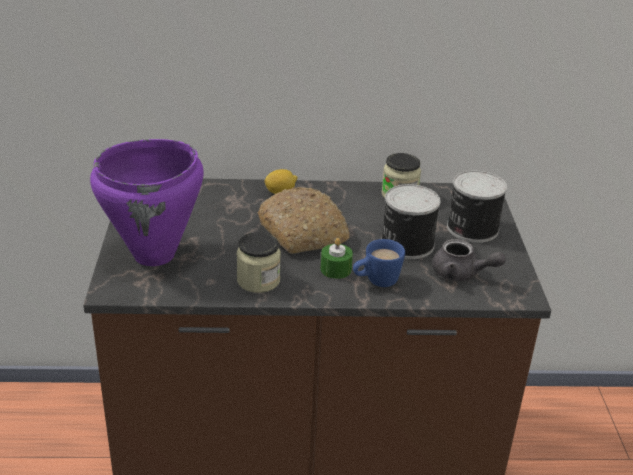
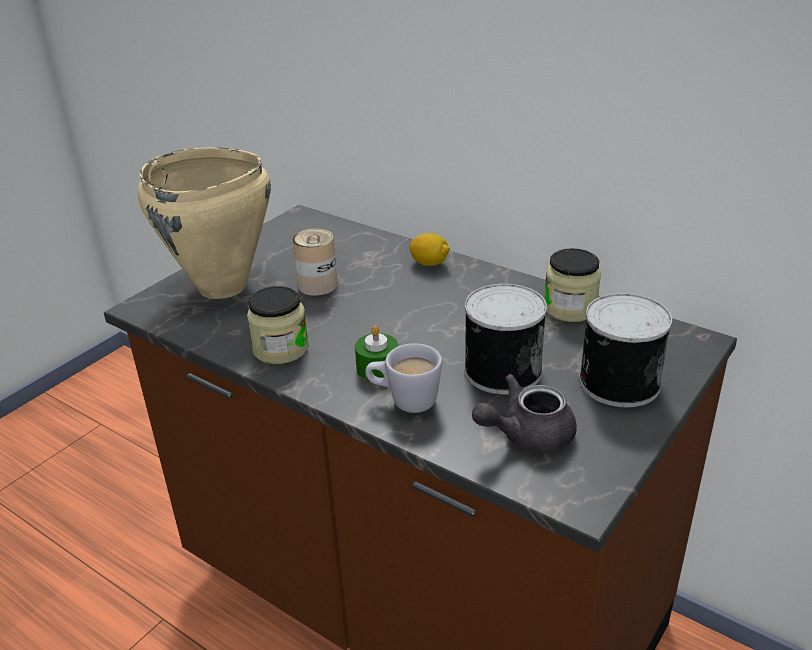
camera: 40 degrees right, 0 degrees up
purple cooking pot [90,139,204,266] -> beige cooking pot [137,147,271,299]
bread [258,187,350,254] -> none
blue mug [353,239,405,287] -> white mug [365,343,442,413]
grey teapot [432,239,506,281] -> grey teapot turned 90 degrees clockwise [472,374,577,453]
none -> can [292,229,338,296]

